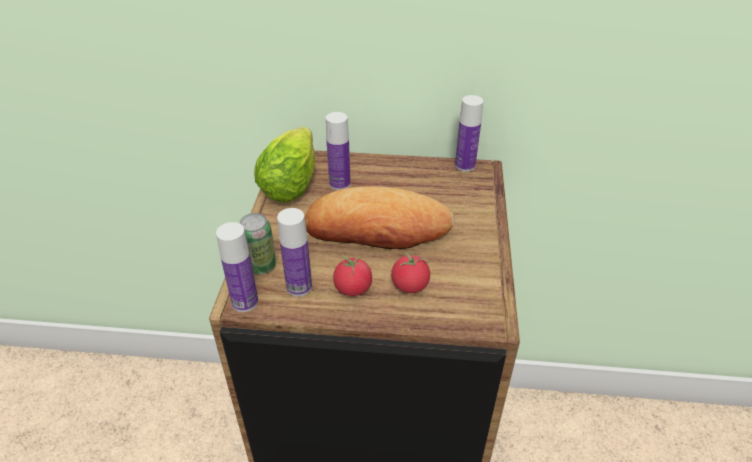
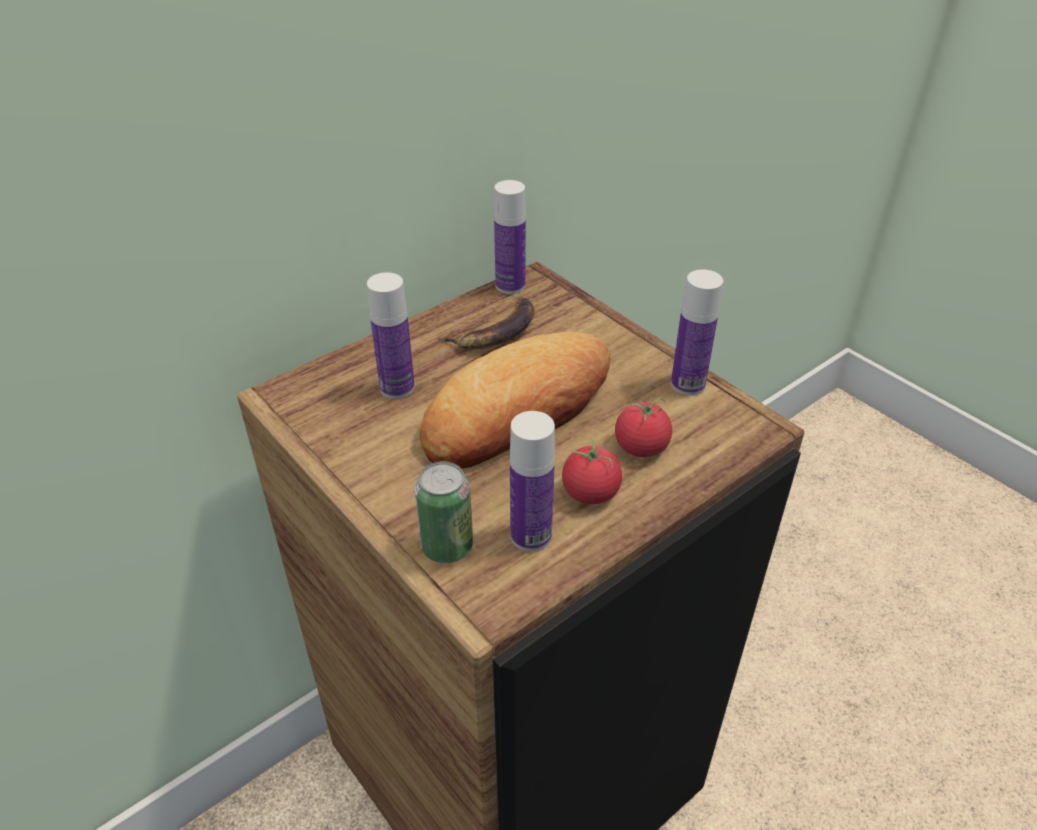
camera: 45 degrees left, 0 degrees up
bottle [216,222,258,312] -> bottle moved to [671,269,723,396]
lettuce [254,127,315,203] -> none
none -> banana [439,297,535,349]

